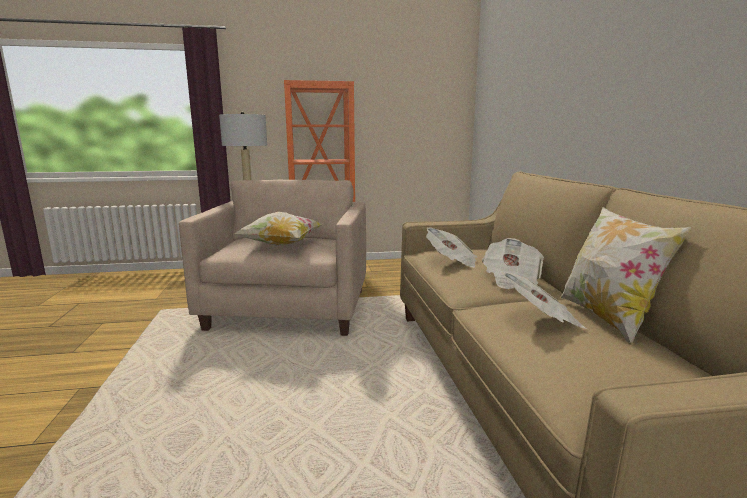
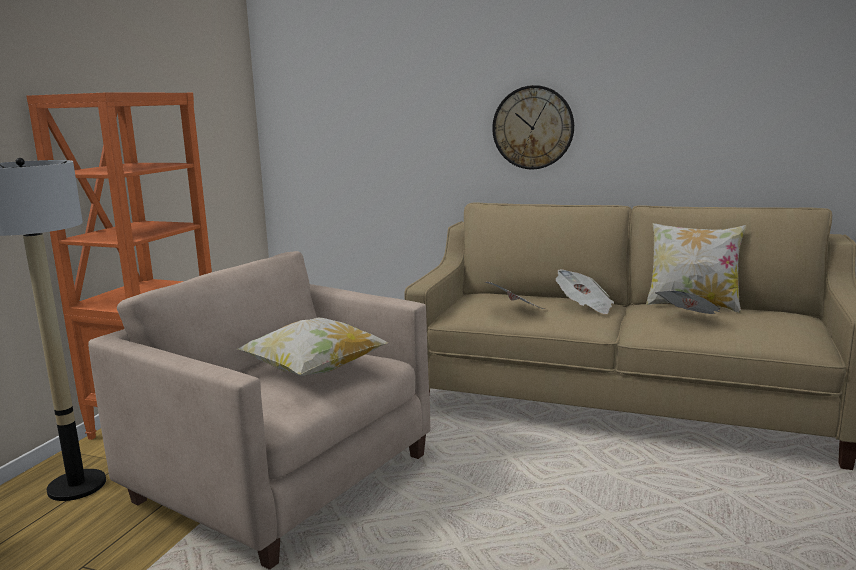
camera: 60 degrees left, 0 degrees up
none -> wall clock [492,85,574,169]

